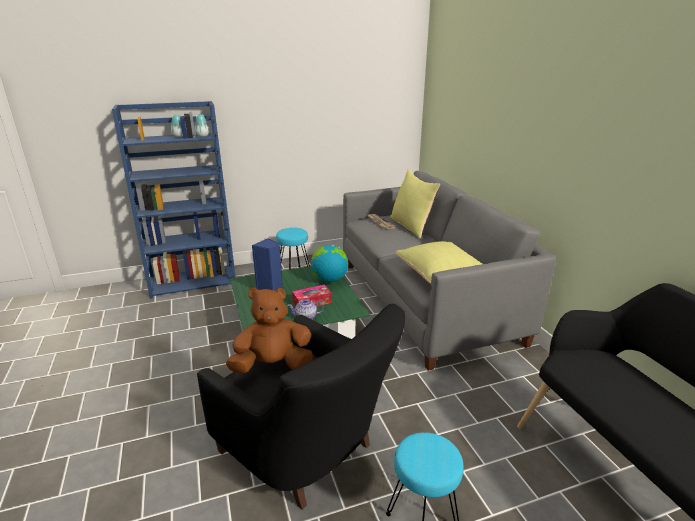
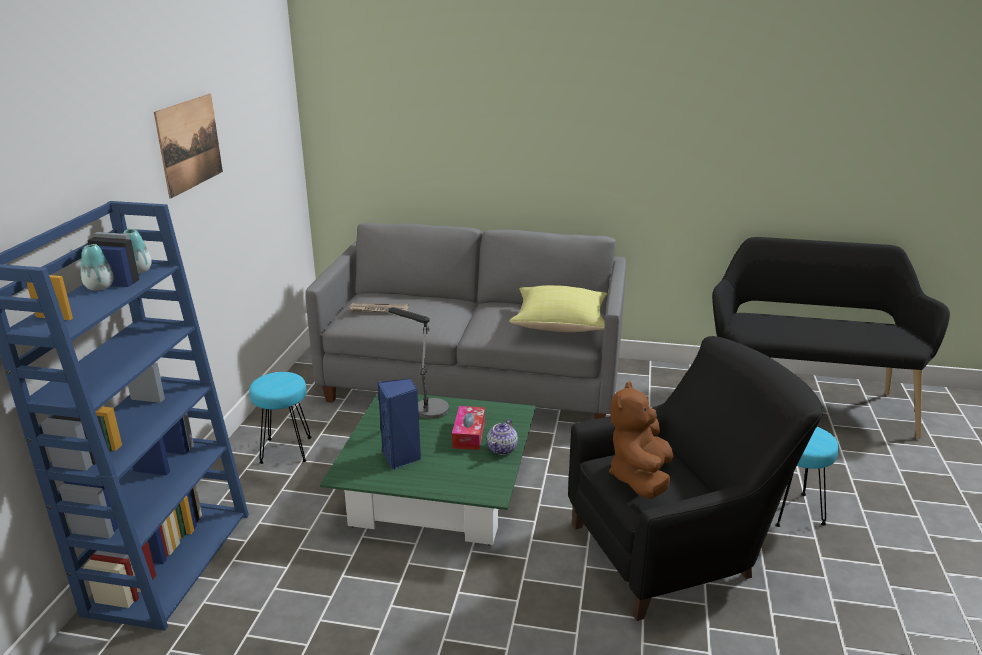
camera: 60 degrees left, 0 degrees up
globe [311,245,348,282] -> table lamp [388,307,449,419]
yellow pillow [390,169,440,239] -> none
none -> picture [154,94,223,199]

